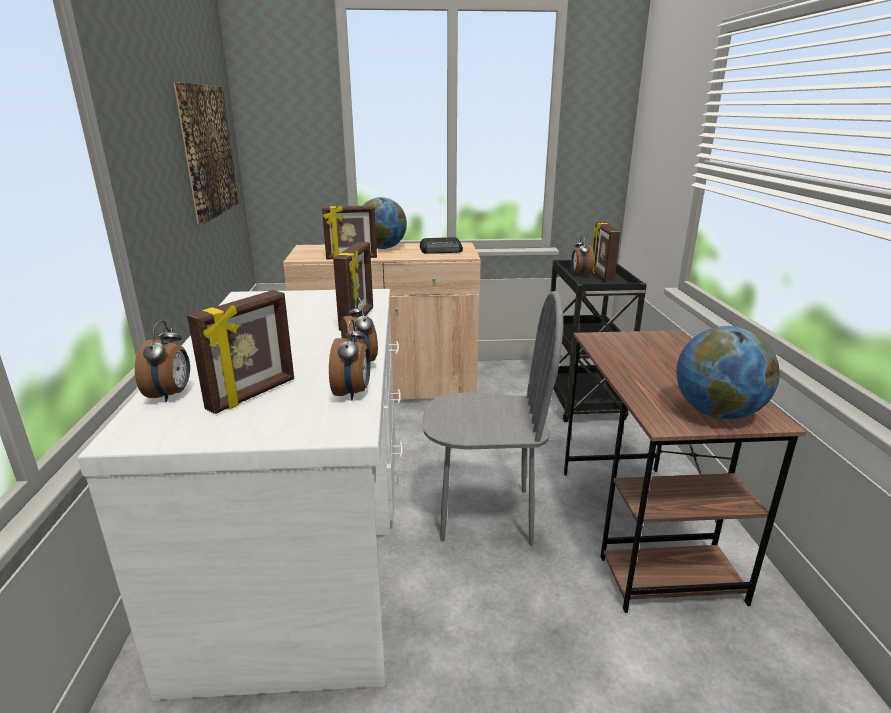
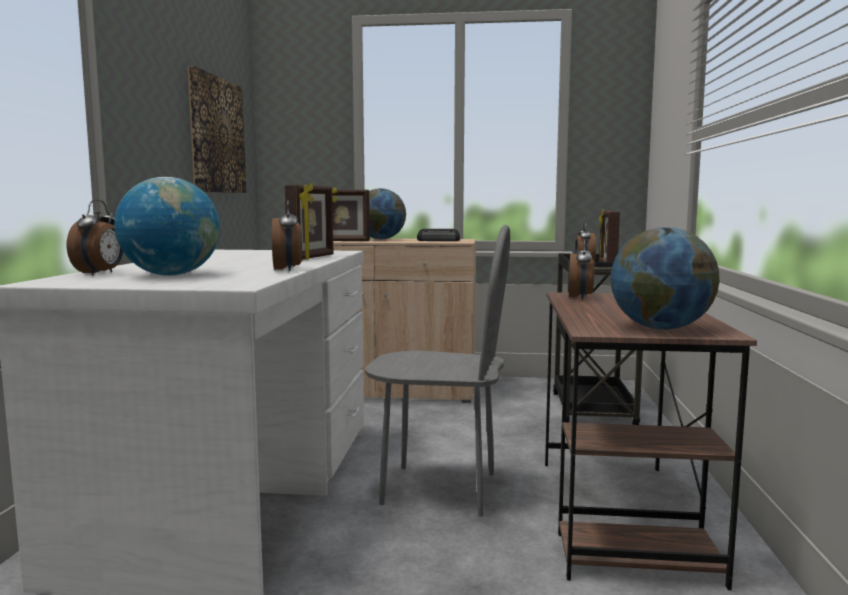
camera: 10 degrees right, 15 degrees down
picture frame [187,290,294,414] -> globe [114,177,220,276]
alarm clock [329,319,370,400] -> alarm clock moved to [569,239,594,299]

